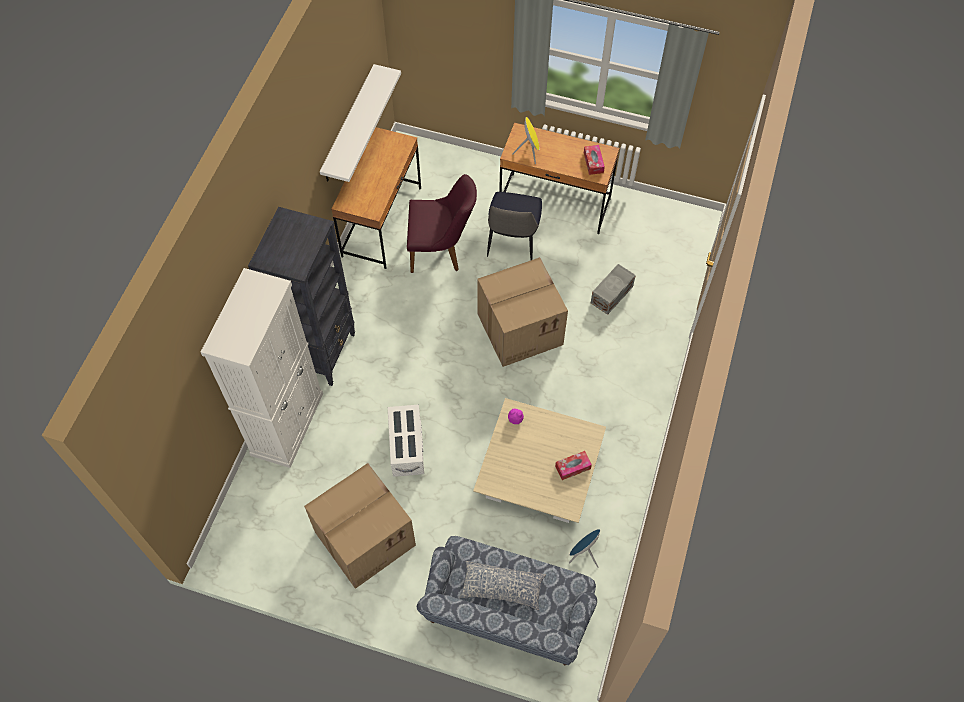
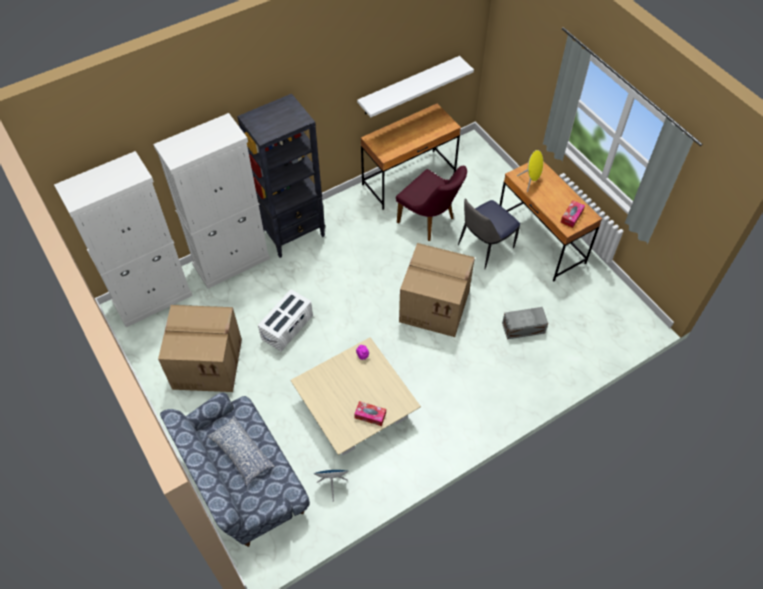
camera: 40 degrees right, 5 degrees down
none -> white cabinet [54,151,193,327]

